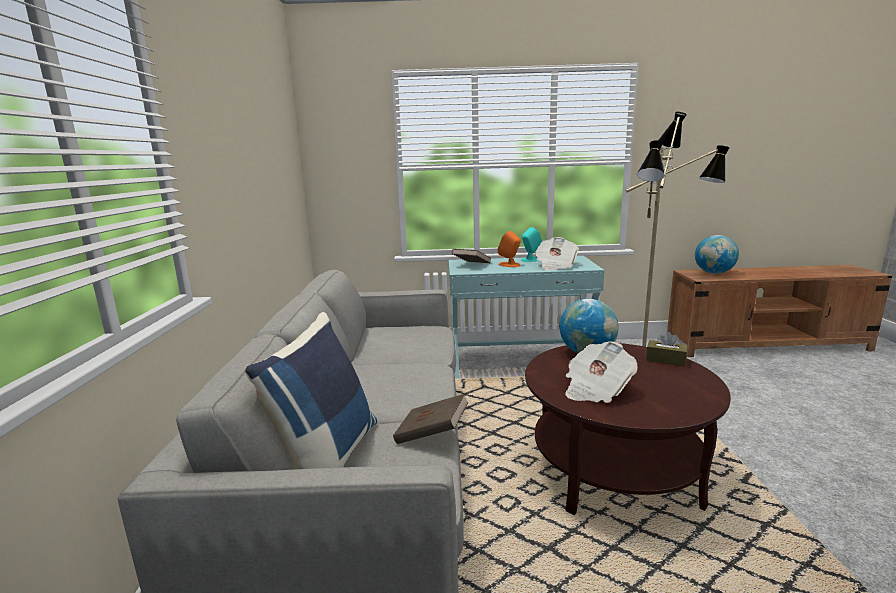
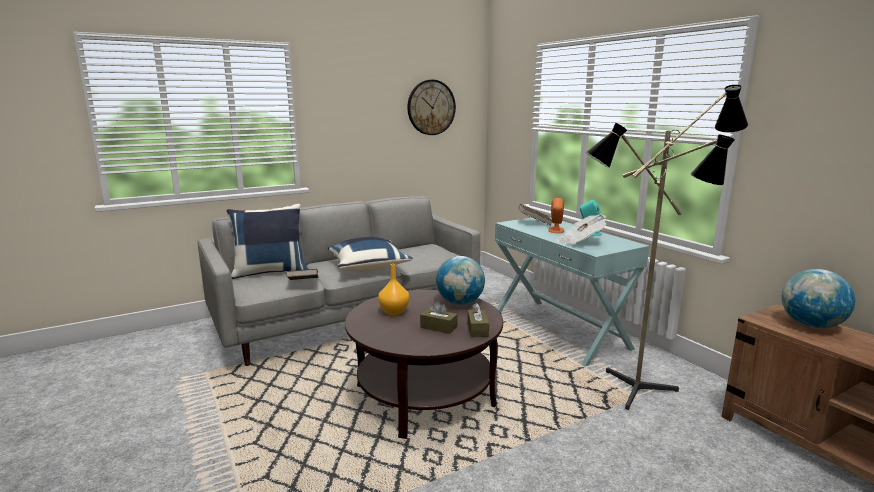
camera: 60 degrees right, 0 degrees up
newspaper [566,341,638,403] -> orange vase [378,264,409,315]
none -> blue pillow [328,237,413,272]
none -> wall clock [407,80,456,135]
none -> brown tissue box [420,301,458,334]

